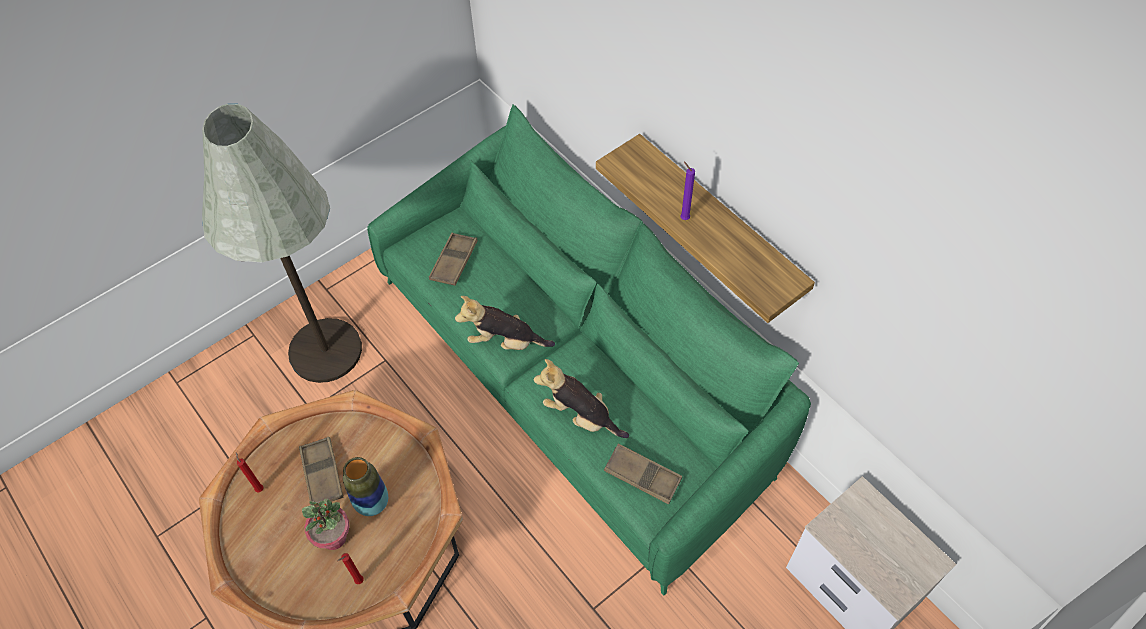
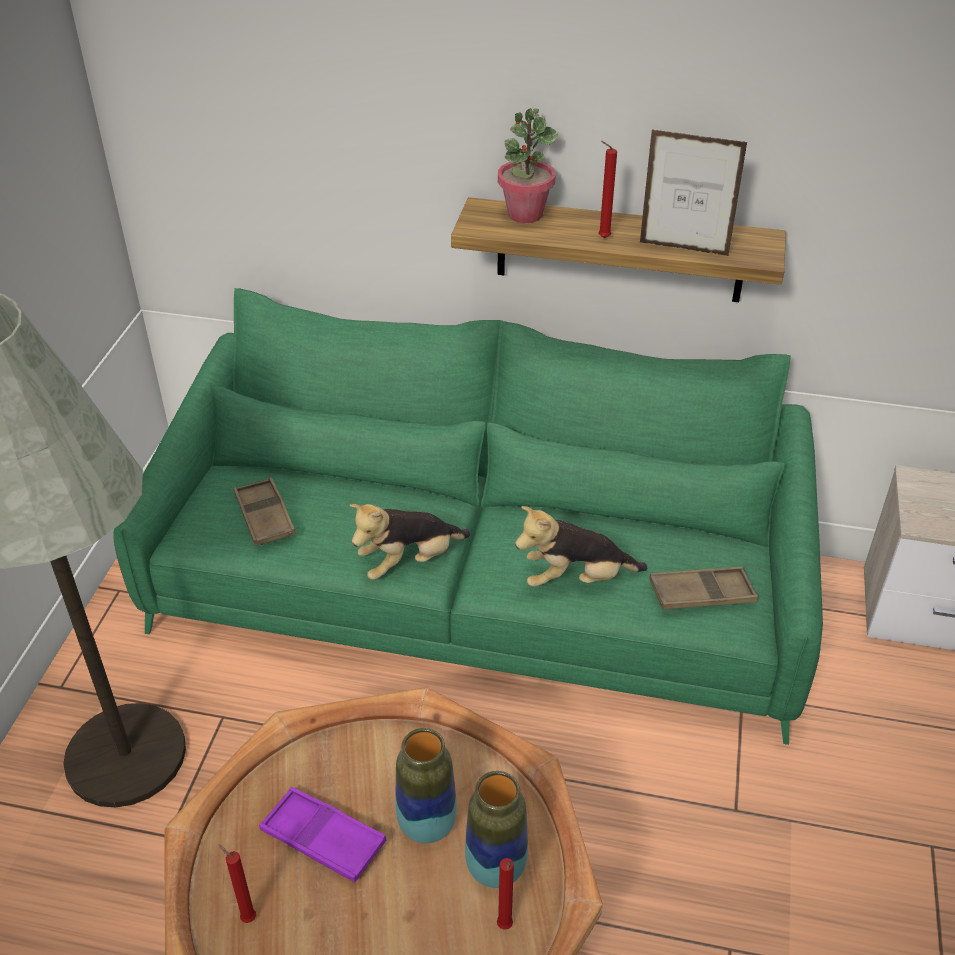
camera: 40 degrees left, 15 degrees down
brown tray [299,437,344,507] -> purple tray [259,787,386,882]
potted plant [302,498,350,550] -> potted plant moved to [498,108,558,223]
purple candle [680,162,695,220] -> red candle [599,141,617,238]
none -> vase [465,771,528,888]
none -> picture frame [640,129,748,256]

